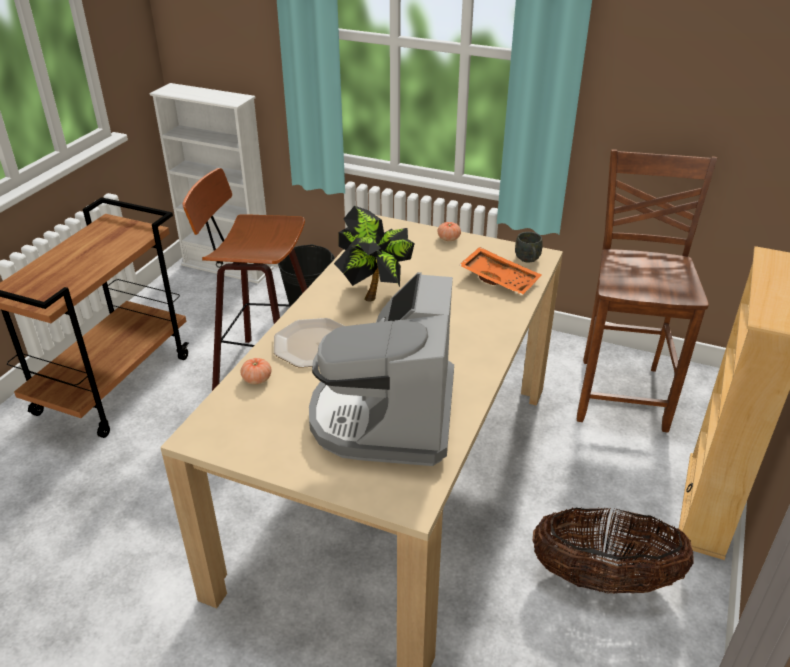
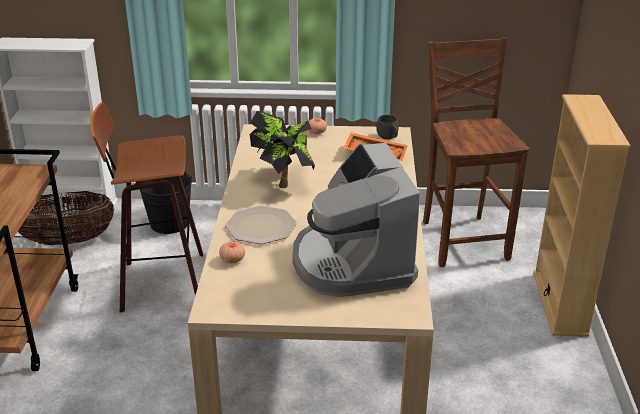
camera: 20 degrees left, 5 degrees down
basket [533,507,694,594] -> basket moved to [18,191,114,245]

